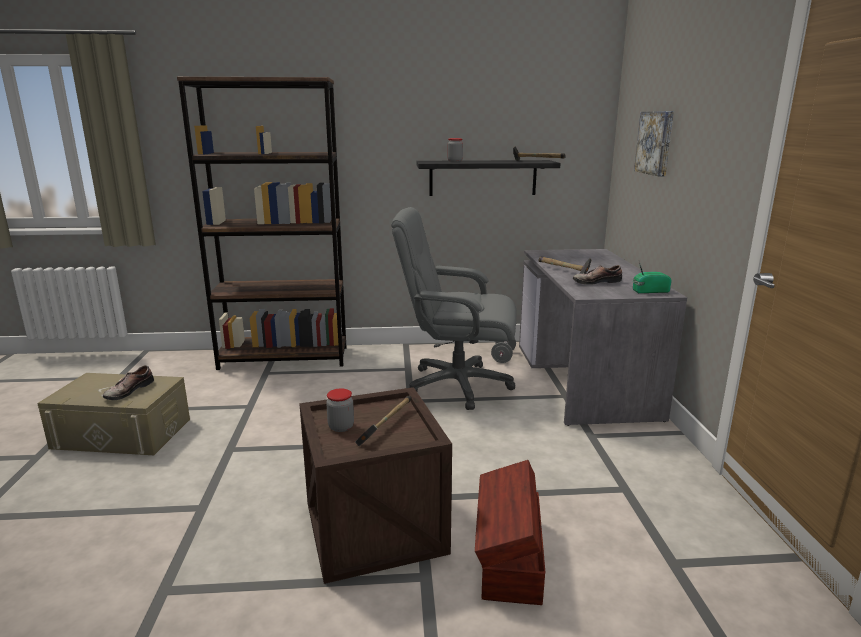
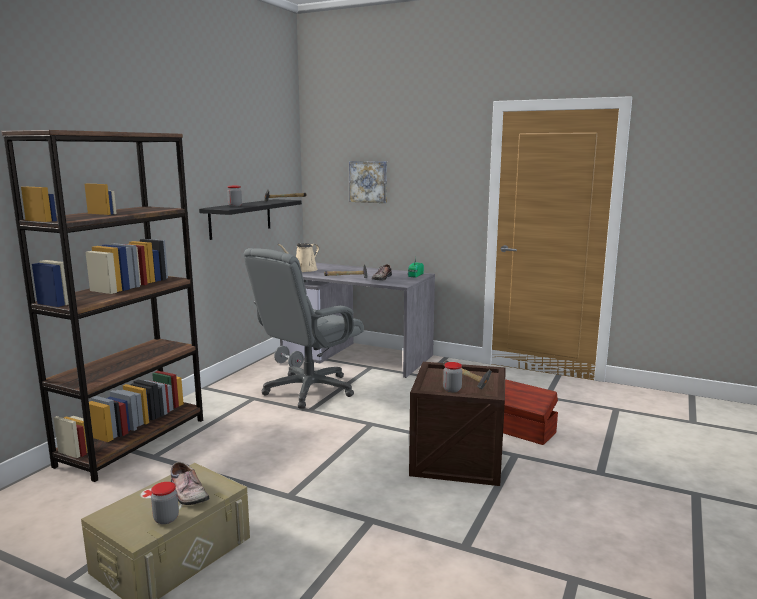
camera: 60 degrees left, 5 degrees down
none -> jar [151,482,179,524]
none -> beige watering can [277,243,319,272]

